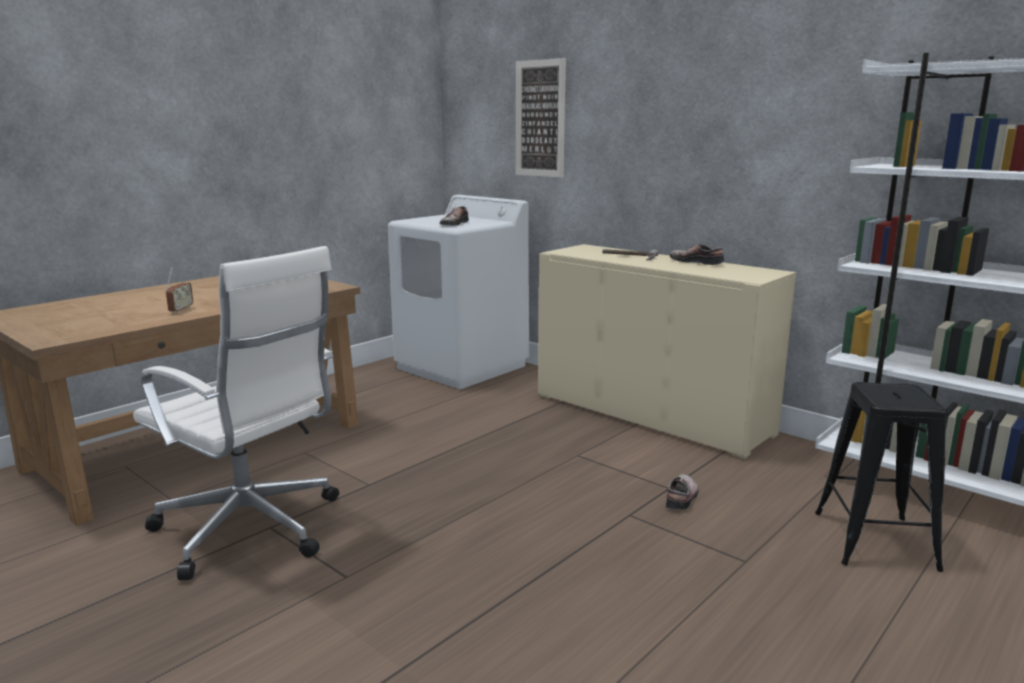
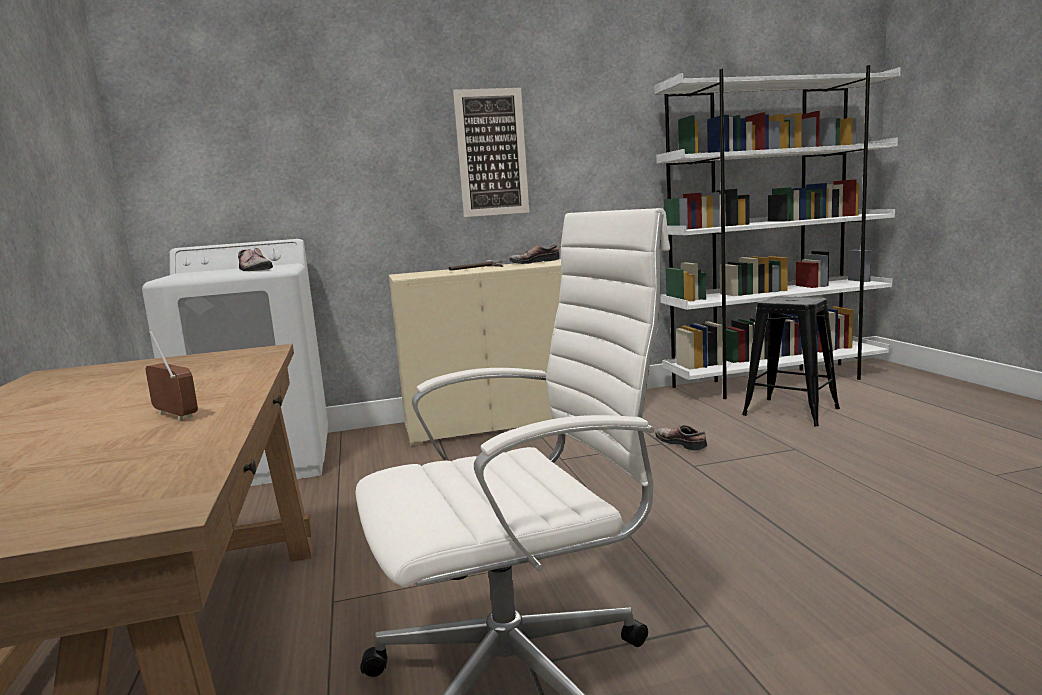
camera: 55 degrees left, 5 degrees down
picture [516,58,566,177] -> picture moved to [453,88,529,217]

